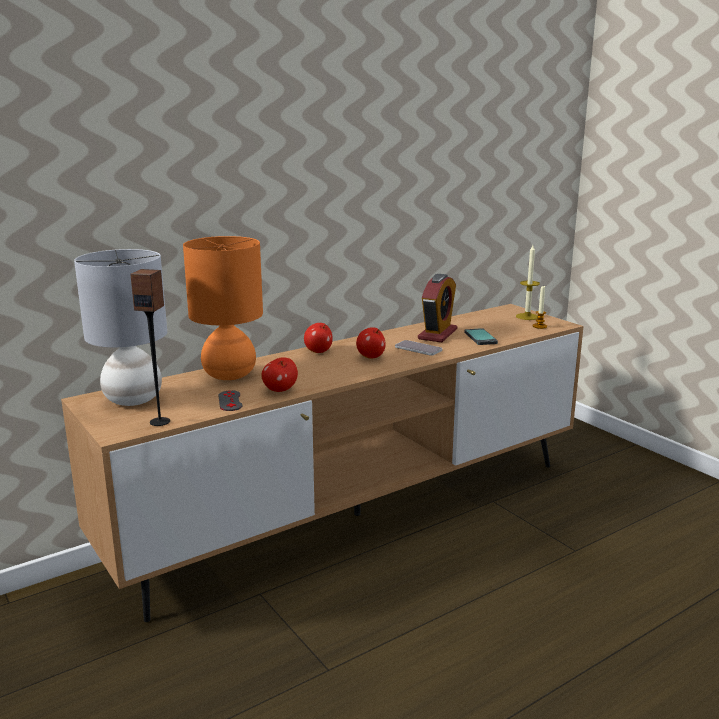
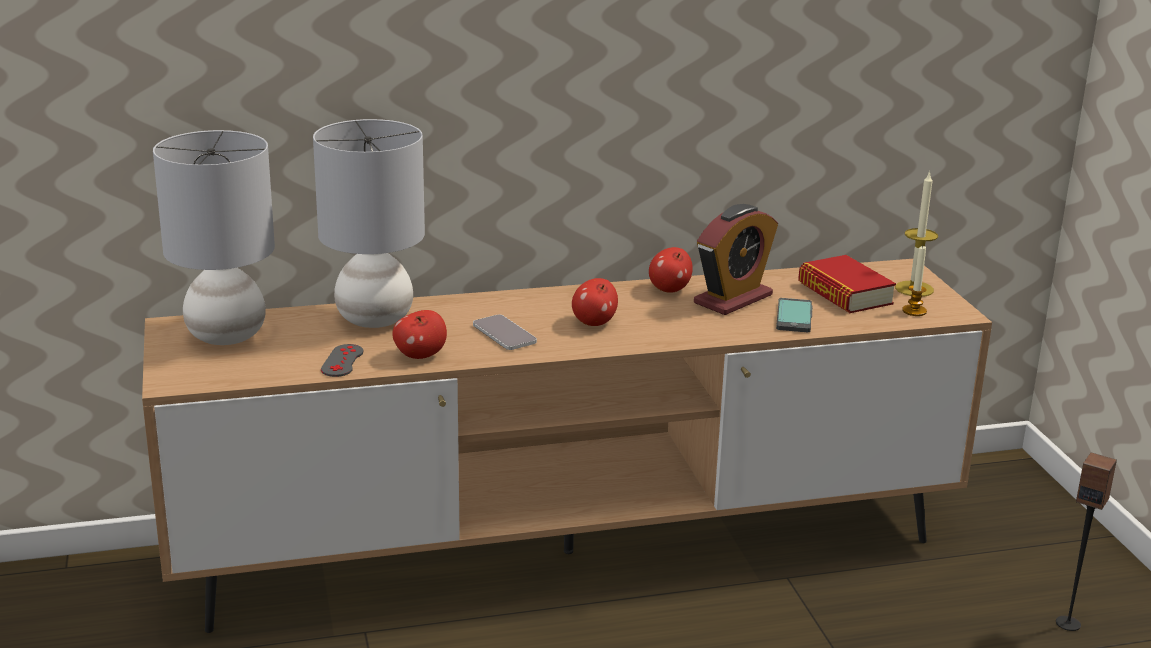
camera: 20 degrees right, 5 degrees up
speaker [130,269,170,426] -> speaker moved to [1056,452,1117,631]
orange table lamp [183,236,263,380] -> grey table lamp [313,119,425,328]
apple [304,323,333,353] -> apple moved to [649,247,693,293]
phone [395,340,442,356] -> phone moved to [473,315,537,350]
none -> book [798,255,896,313]

